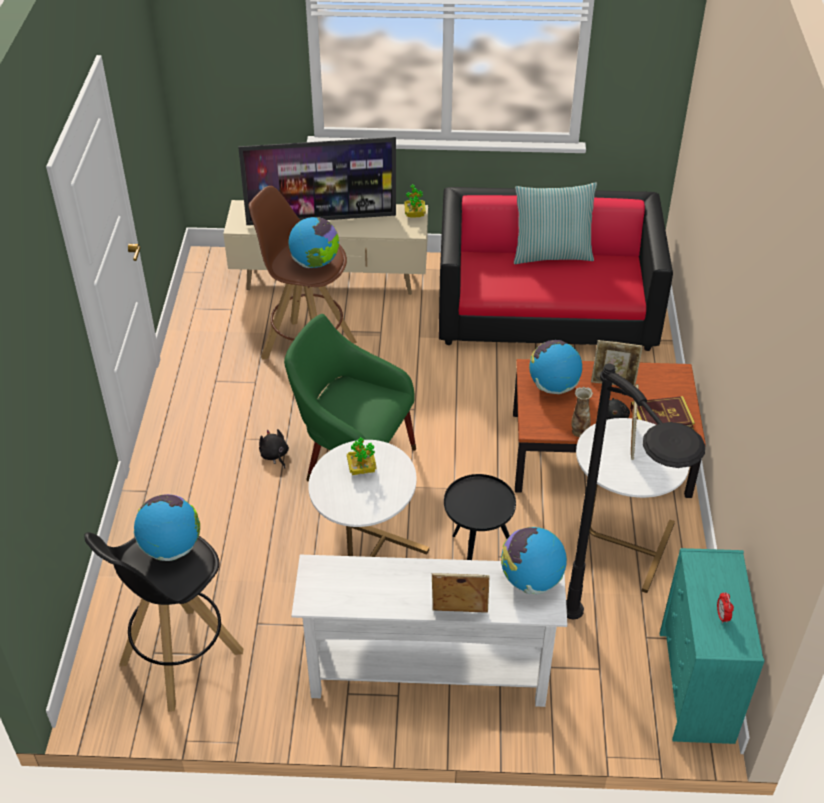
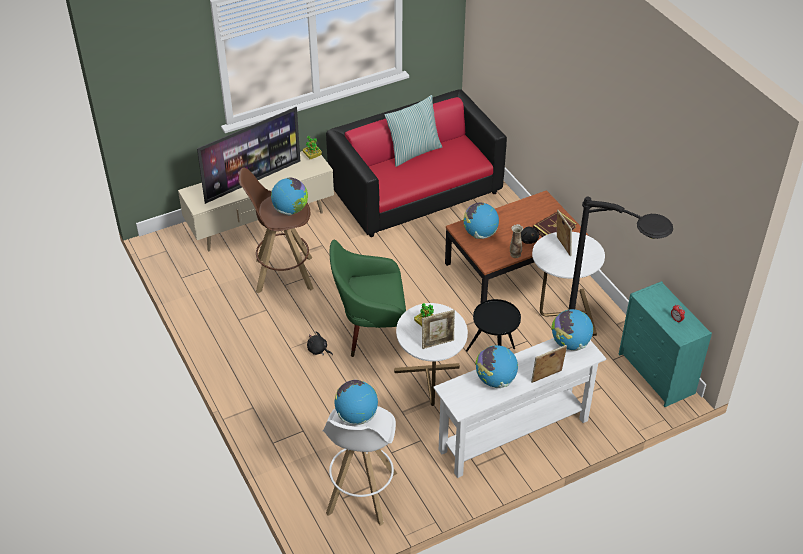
camera: 30 degrees left, 0 degrees up
black stool [84,532,243,712] -> white stool [323,406,397,526]
picture frame [591,340,643,386] -> picture frame moved to [422,310,455,349]
none -> globe [475,345,518,388]

